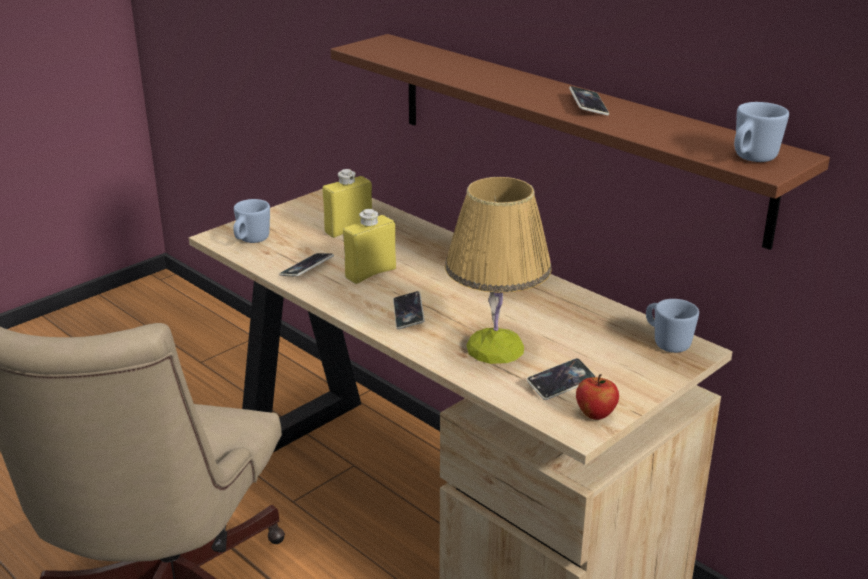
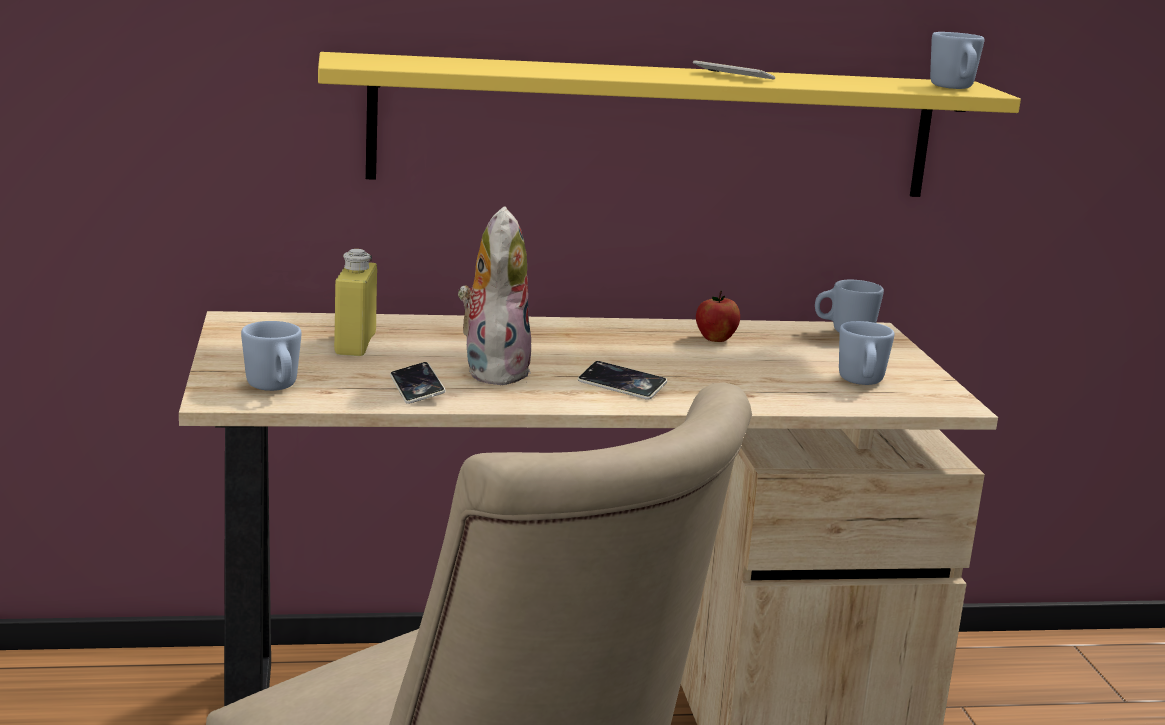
camera: 55 degrees left, 10 degrees down
brown shelf [330,34,830,250] -> yellow shelf [318,52,1021,197]
yellow bottle [343,209,396,284] -> plush toy [458,206,531,385]
table lamp [445,177,552,364] -> none
phone [527,358,596,400] -> blue mug [839,321,895,385]
apple [576,374,619,420] -> apple moved to [696,290,740,342]

